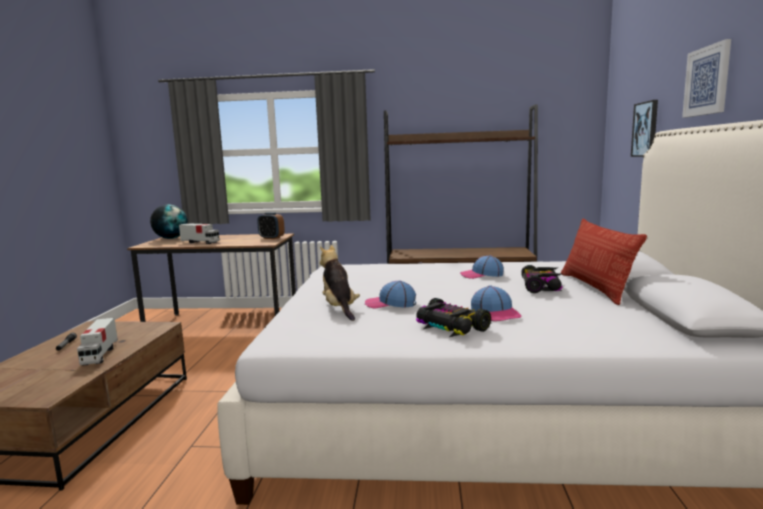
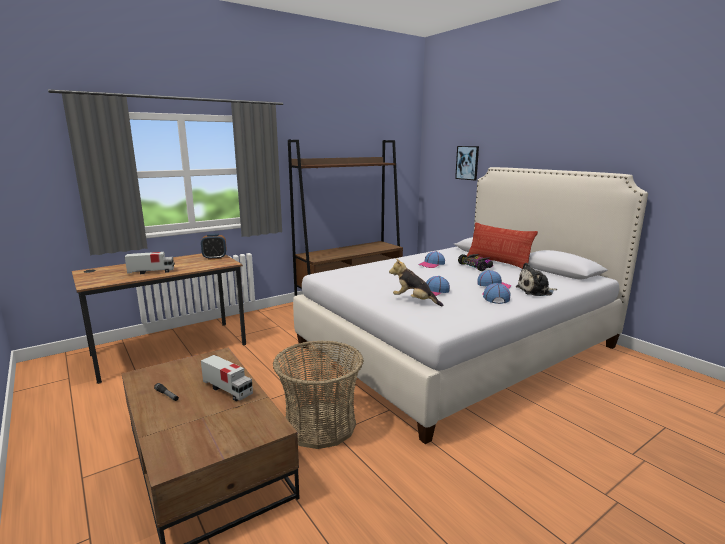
camera: 40 degrees left, 5 degrees up
globe [150,204,188,239] -> none
toy car [416,298,491,337] -> cap [482,283,510,304]
picture [682,39,731,118] -> none
none -> basket [273,340,364,449]
none -> plush toy [515,263,557,296]

